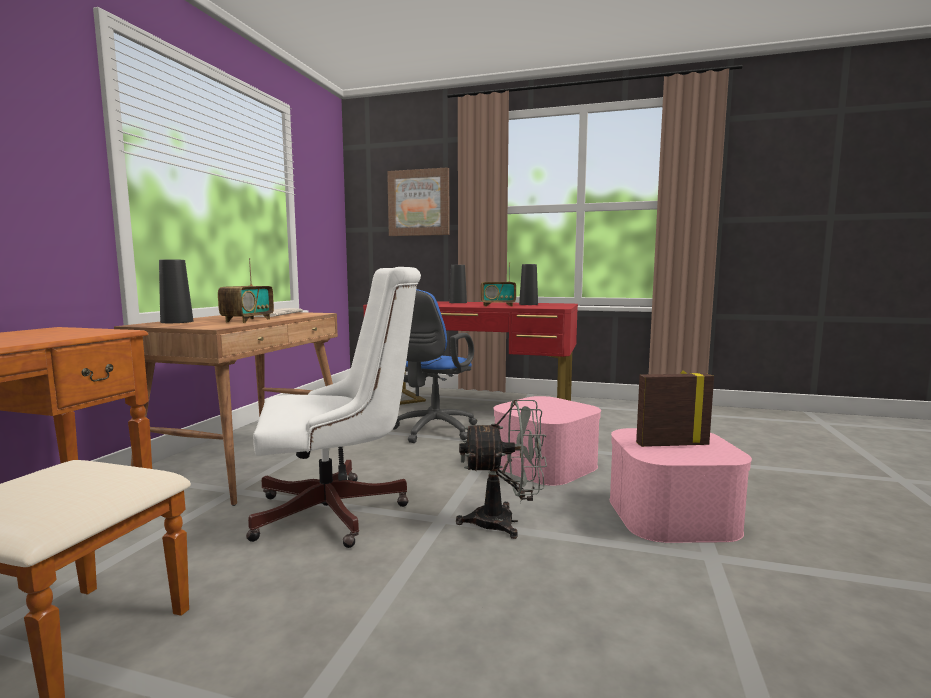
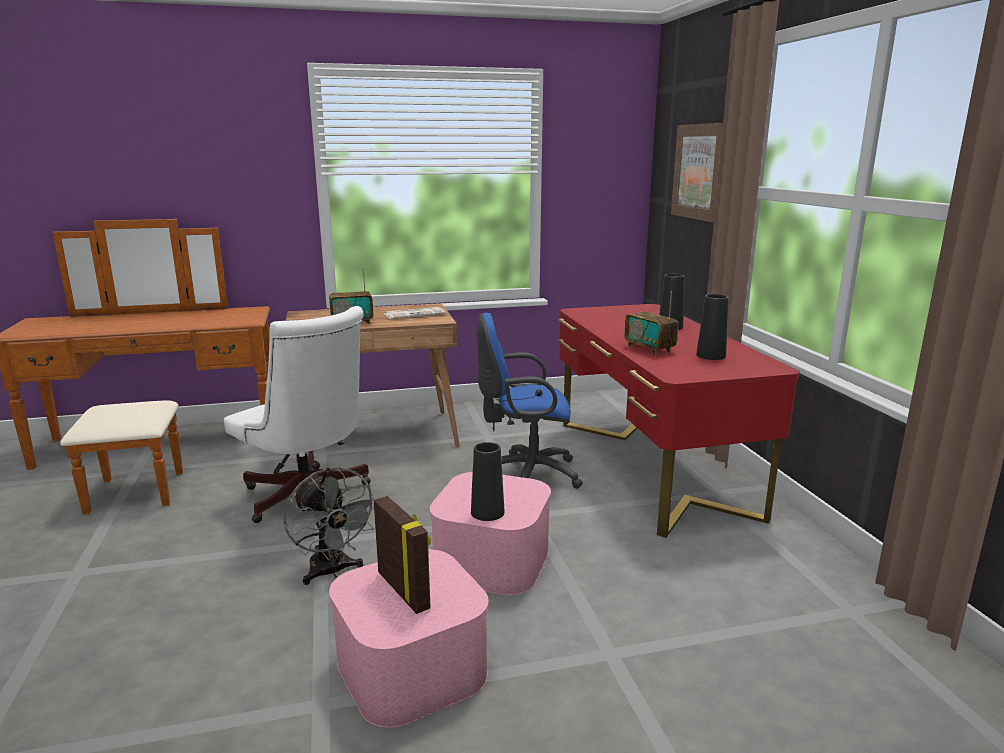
camera: 60 degrees right, 10 degrees up
black vase [159,259,193,323] -> black vase moved to [471,442,505,521]

